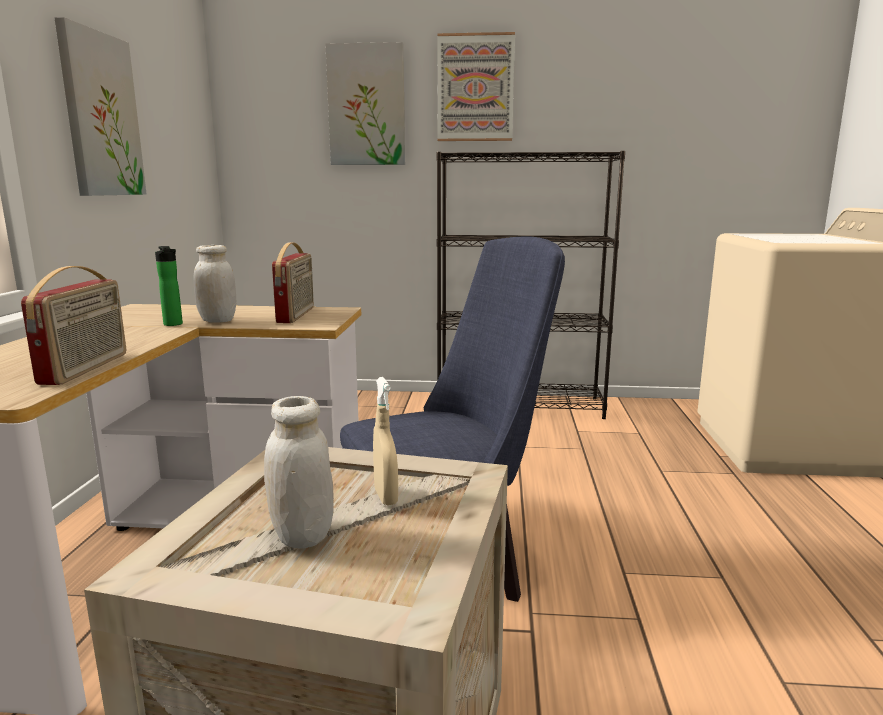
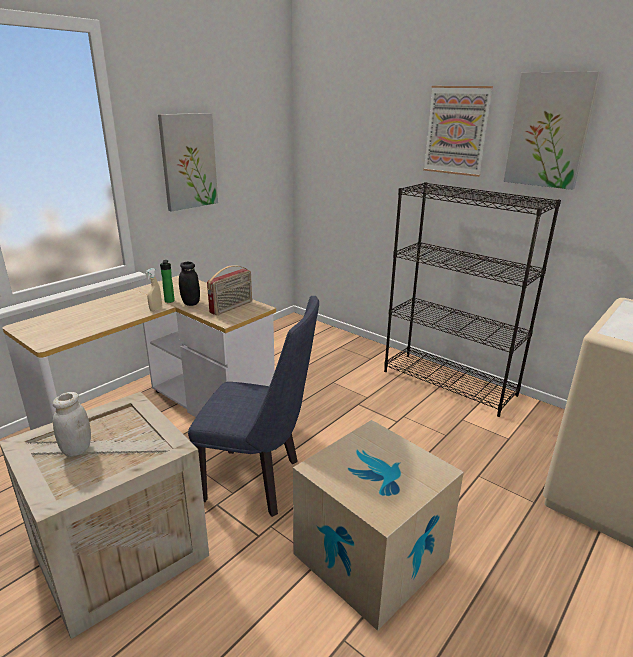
camera: 35 degrees right, 10 degrees up
radio [21,266,126,385] -> none
white jar [194,245,236,323] -> black jar [179,262,200,306]
picture [325,42,405,165] -> picture moved to [504,71,601,190]
beige spray bottle [373,377,398,506] -> beige spray bottle moved to [146,268,162,311]
none -> cardboard box [293,420,464,631]

